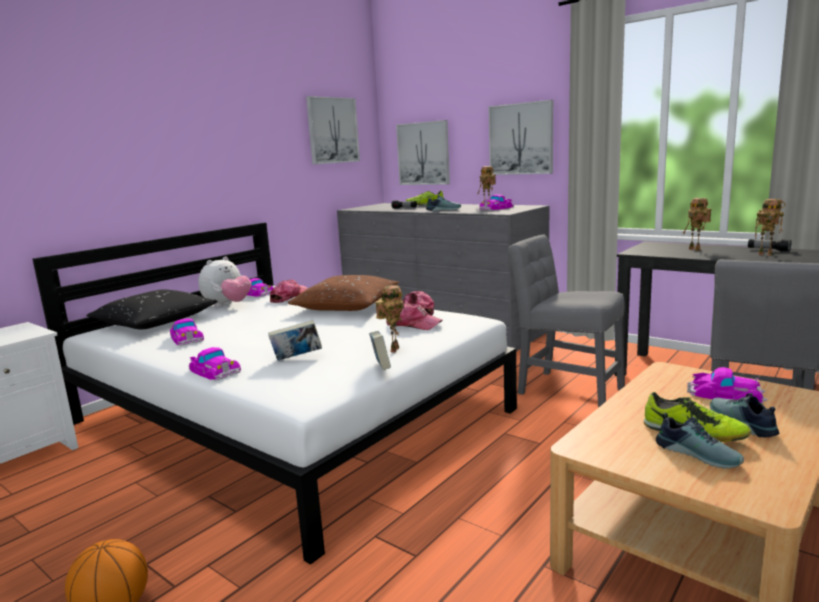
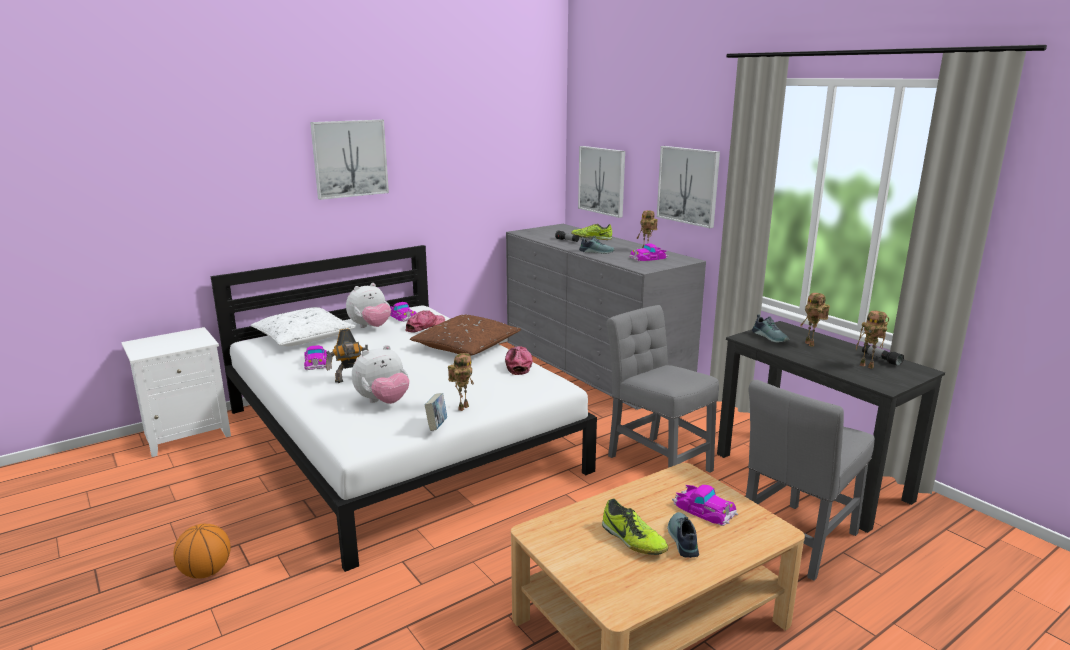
camera: 15 degrees right, 5 degrees up
black pillow [86,289,218,329] -> white pillow [251,307,356,346]
toy car [188,347,241,381] -> none
book [269,320,322,361] -> plush toy [352,345,409,404]
picture [306,96,360,164] -> picture moved to [310,120,389,200]
cap [386,303,443,330] -> none
shoe [656,413,744,469] -> shoe moved to [752,314,789,343]
none -> toy robot [325,328,369,383]

